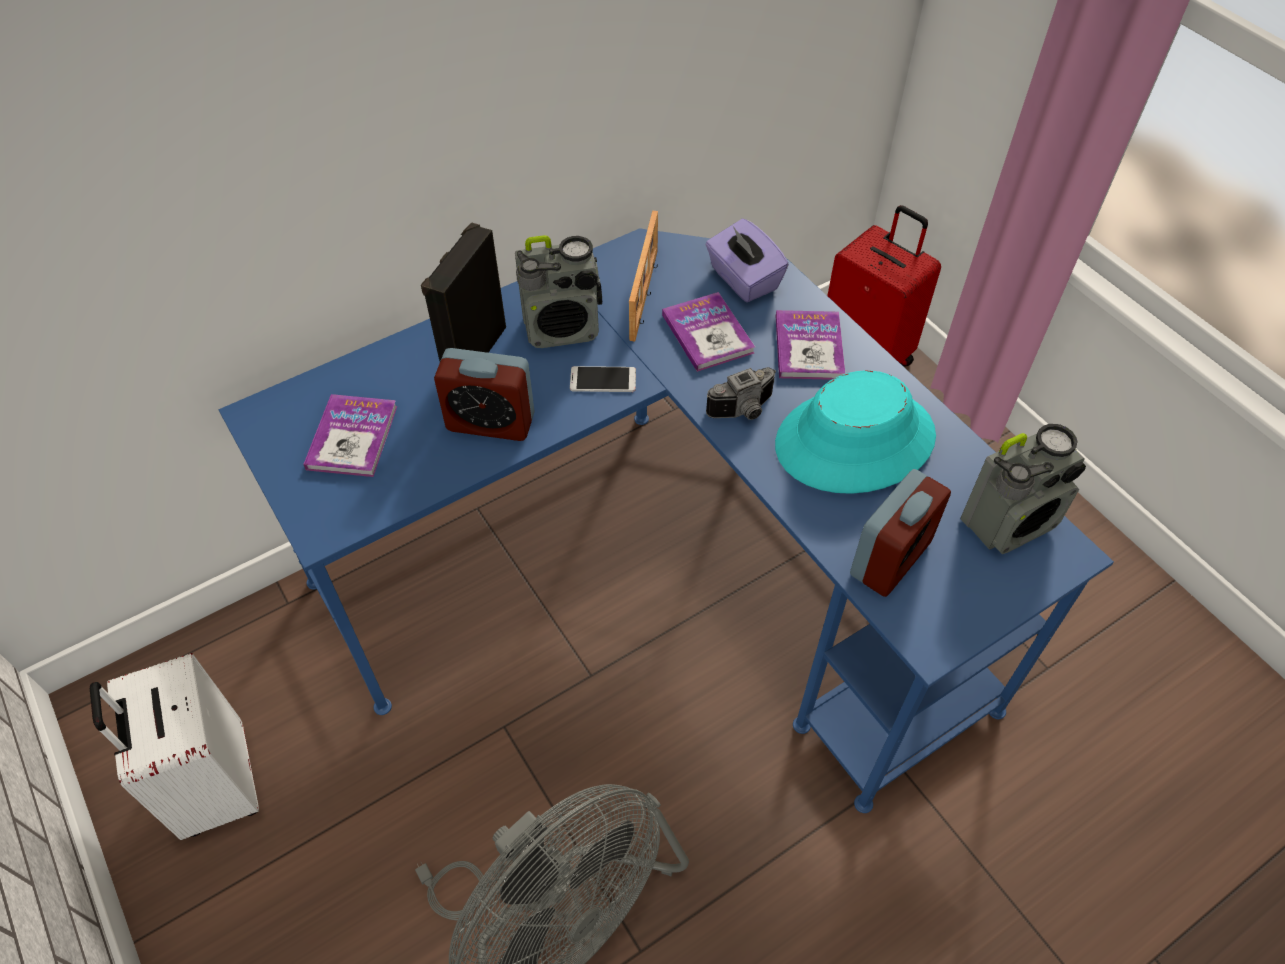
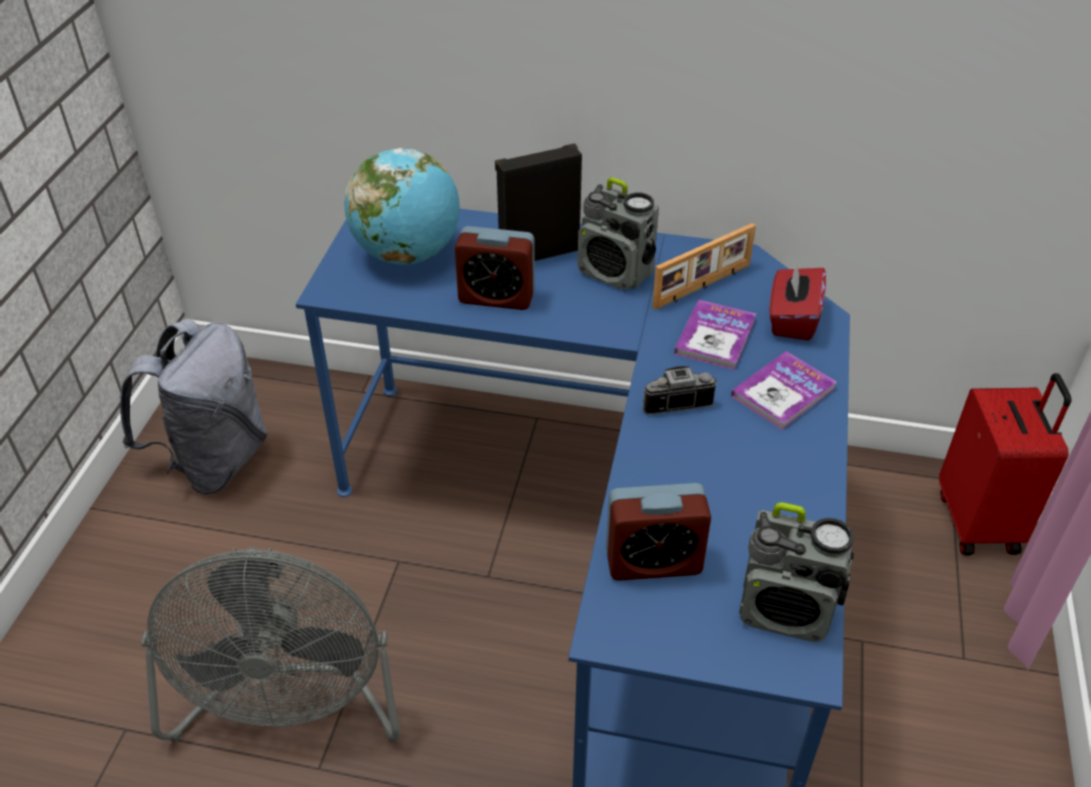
camera: 45 degrees right, 10 degrees down
white suitcase [90,653,259,840] -> grey backpack [120,318,268,494]
book [303,394,397,477] -> globe [344,148,460,265]
alarm clock [434,348,535,441] -> alarm clock turned 45 degrees counterclockwise [455,226,535,310]
phone [570,366,636,392] -> none
purple tissue box [705,219,789,302] -> red tissue box [770,261,826,341]
camera [706,367,776,420] -> camera turned 150 degrees clockwise [643,366,718,415]
turquoise hat [775,370,936,494] -> none

